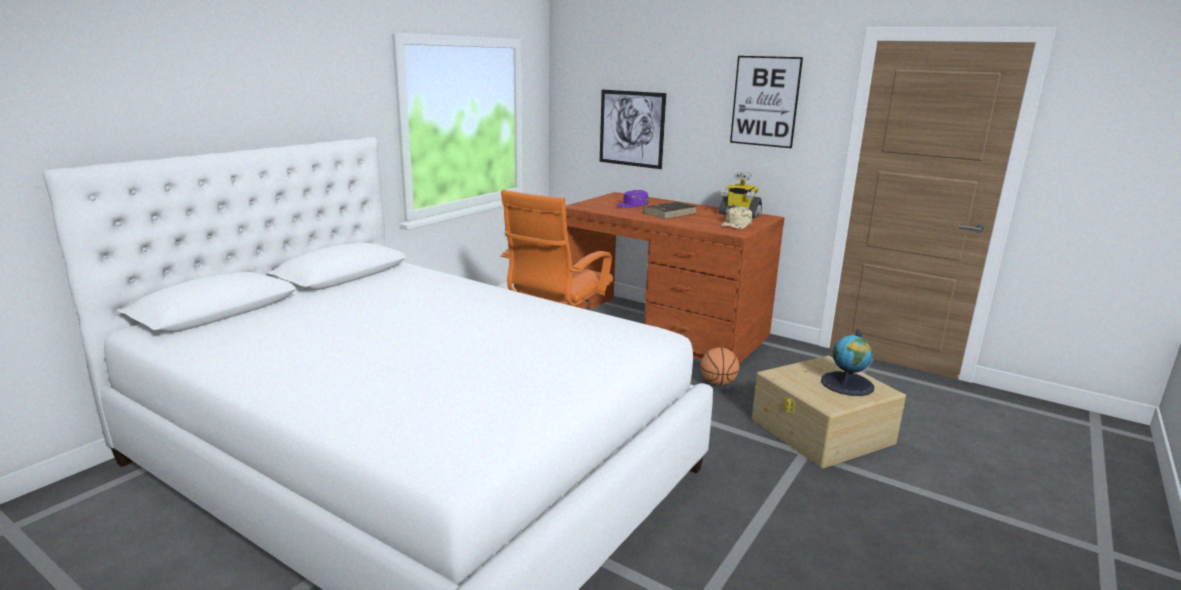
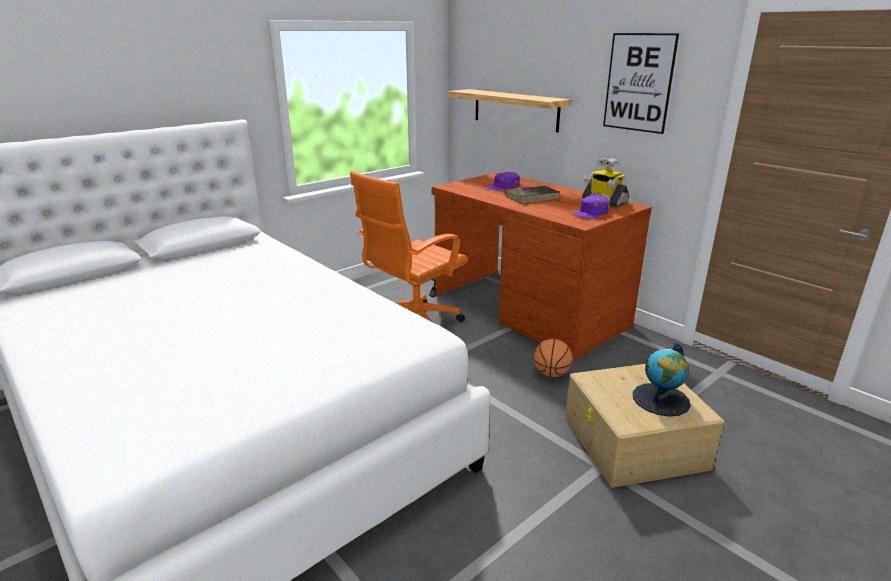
camera: 15 degrees right, 5 degrees up
picture [600,90,666,169] -> shelf [448,89,571,132]
beige cap [721,207,752,229] -> purple cap [572,195,609,219]

